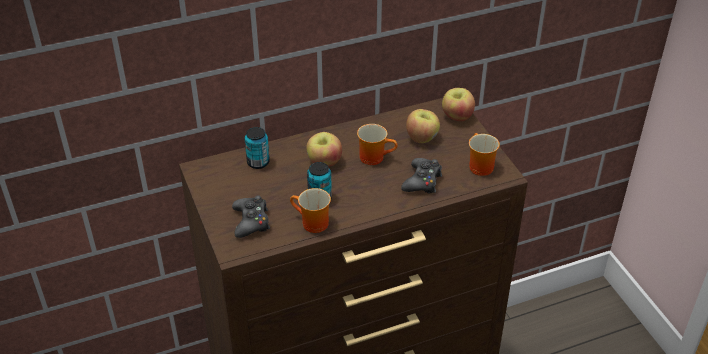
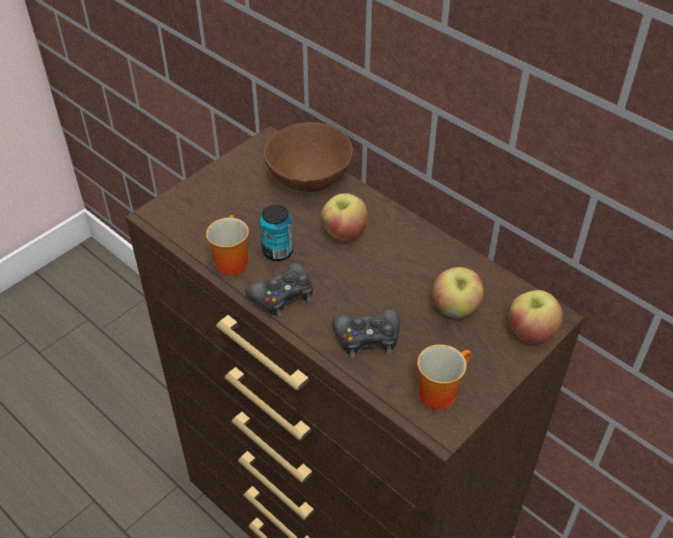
camera: 65 degrees right, 5 degrees up
black game controller [232,195,270,238] -> black game controller moved to [245,263,313,317]
can [245,127,270,169] -> brown bowl [264,122,353,192]
mug [357,124,398,165] -> none

